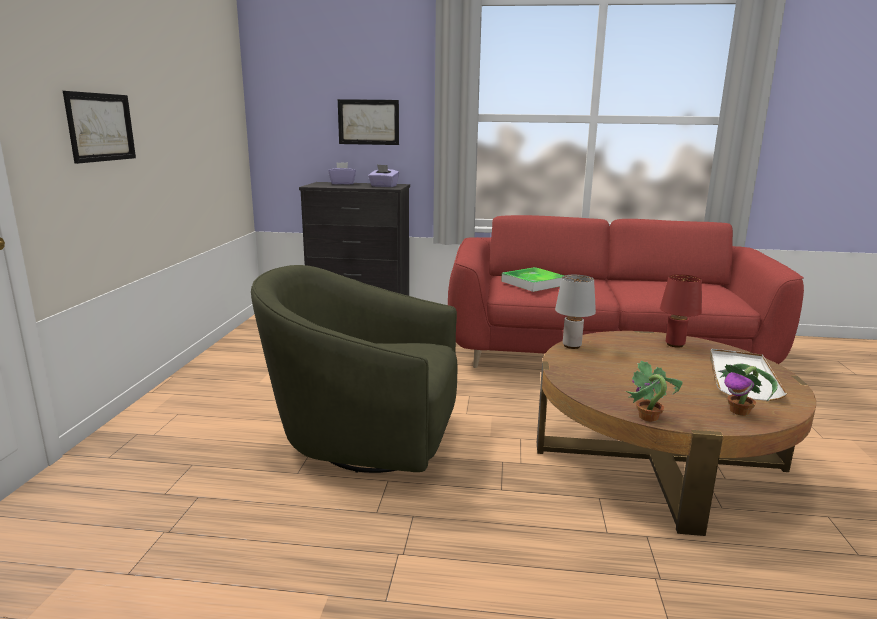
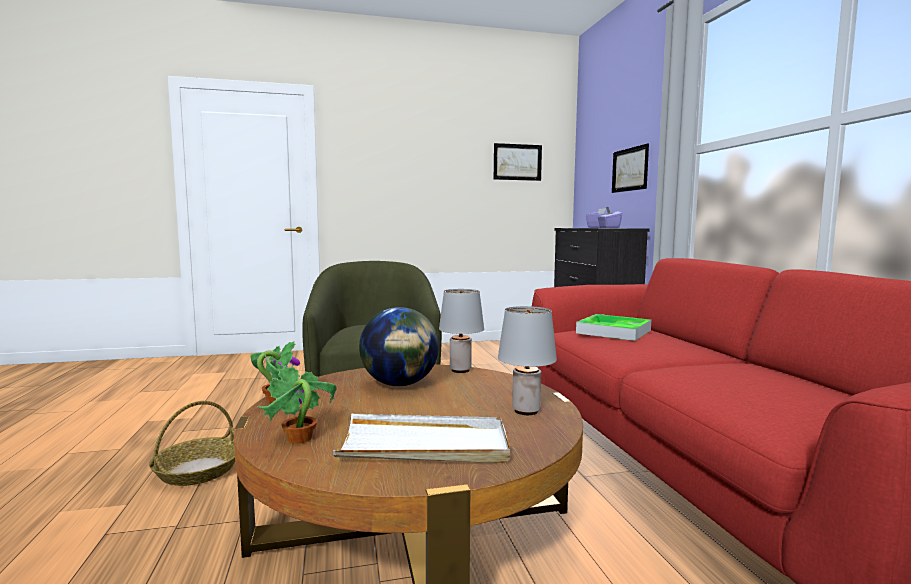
camera: 70 degrees right, 10 degrees down
picture [63,91,136,164] -> picture moved to [494,143,542,181]
red table lamp [660,274,702,348] -> grey table lamp [498,306,557,415]
none -> basket [149,401,235,486]
none -> globe [359,307,439,386]

